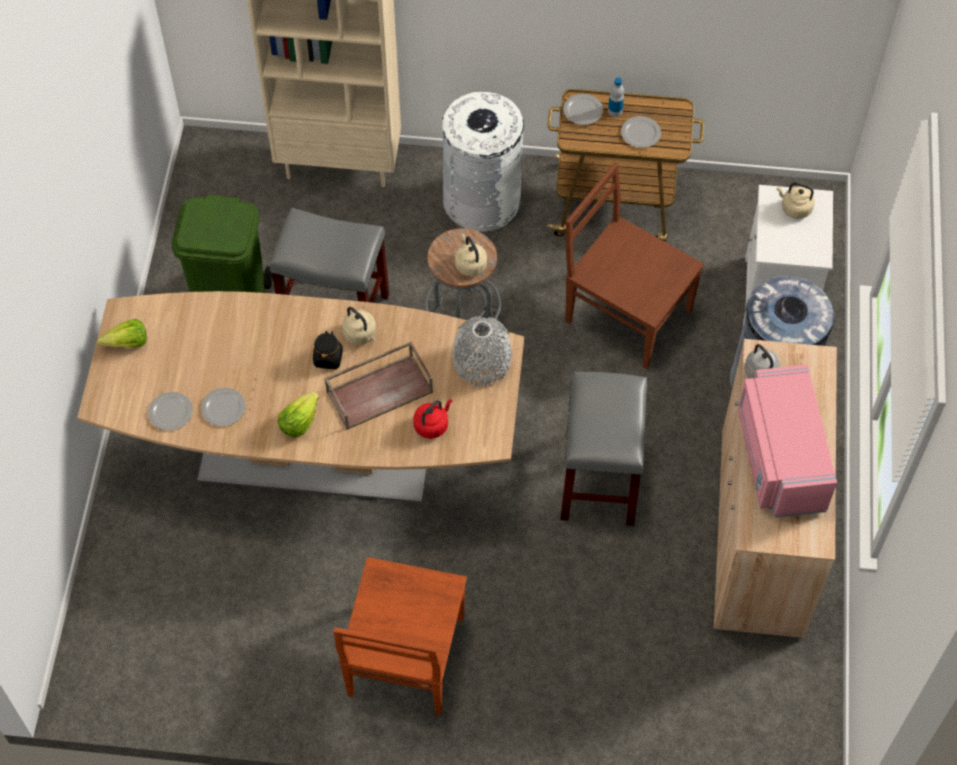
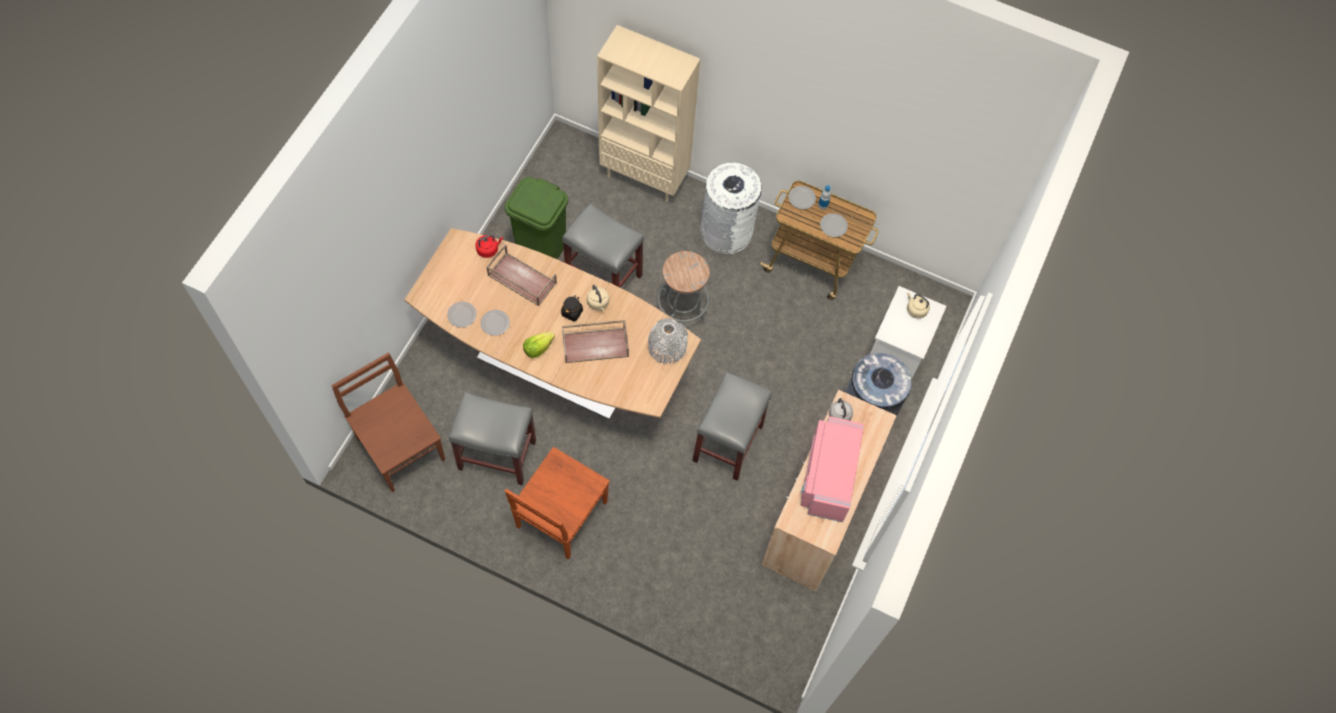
camera: 15 degrees right, 5 degrees up
lettuce [97,319,147,348] -> none
red kettle [413,399,453,439] -> red kettle moved to [476,235,503,258]
beige kettle [455,234,487,276] -> none
brown chair [565,162,704,369] -> brown chair moved to [332,353,445,493]
none -> grey stool [449,392,536,485]
none -> brown tray [486,244,557,306]

